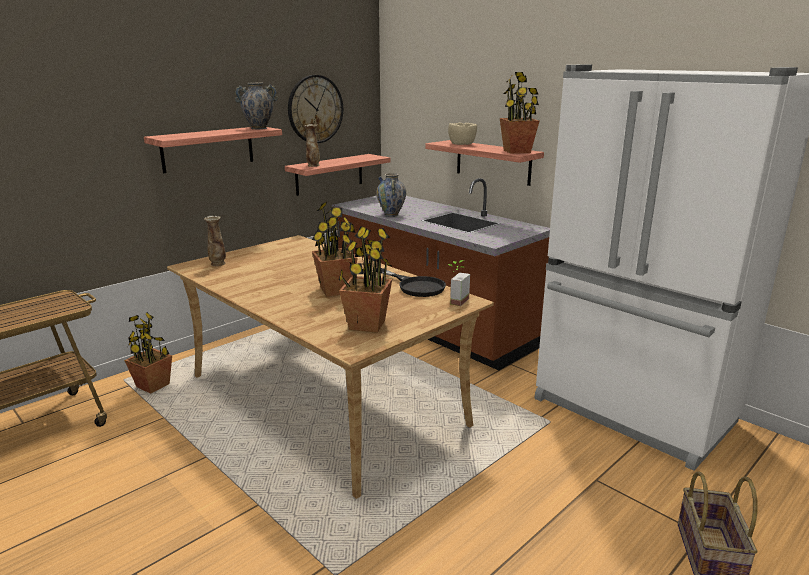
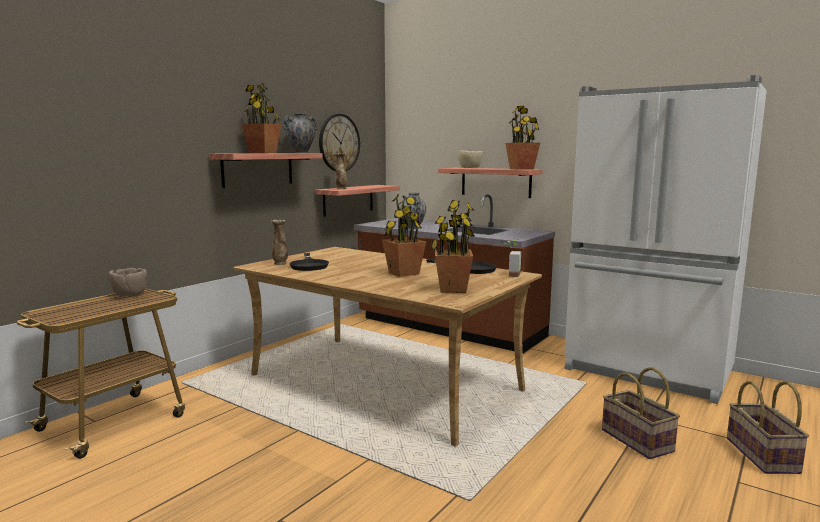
camera: 10 degrees left, 10 degrees down
potted plant [124,312,172,394] -> potted plant moved to [241,83,281,153]
none -> brown bowl [109,268,147,296]
none -> black frying pan [289,253,329,271]
none -> basket [602,367,680,459]

